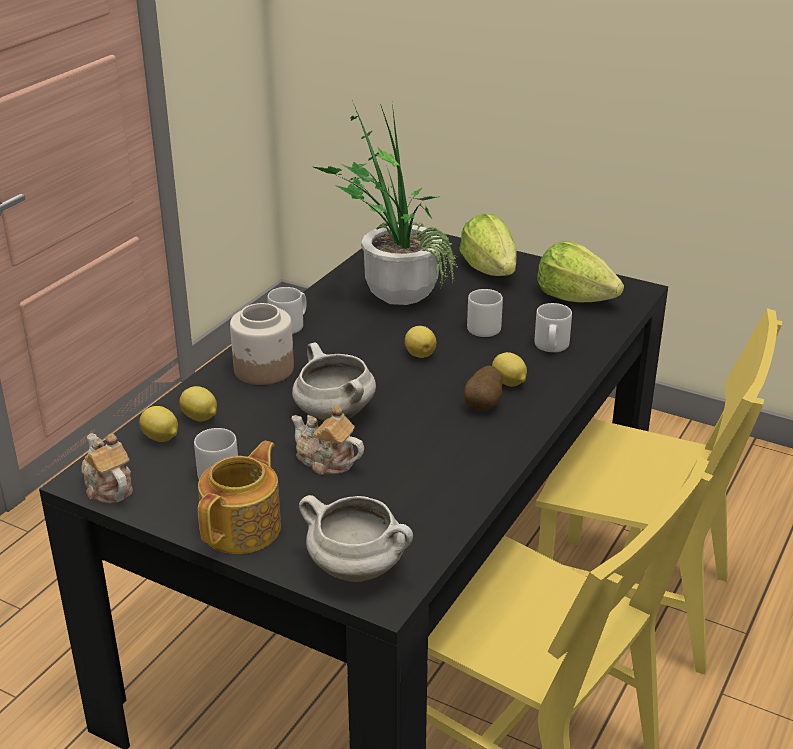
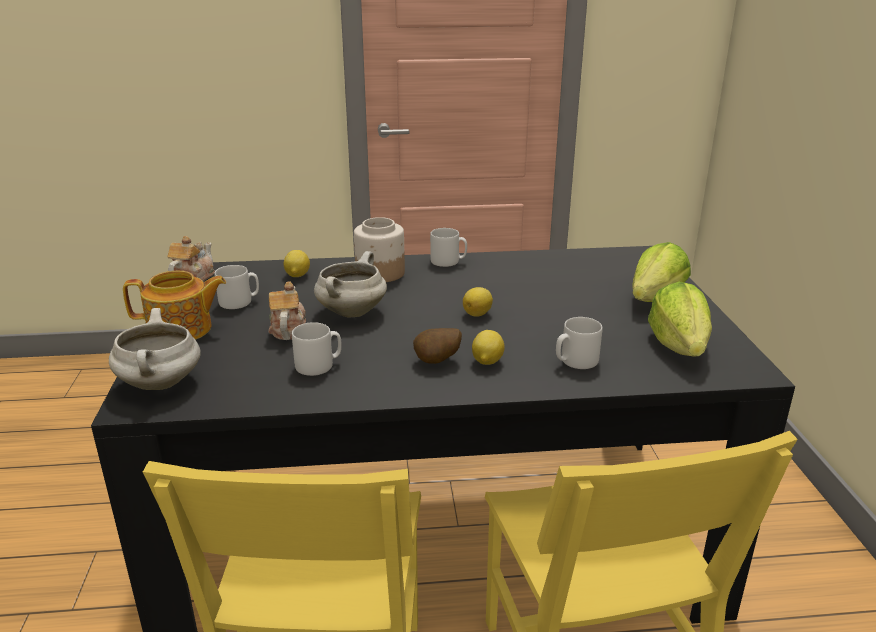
camera: 55 degrees right, 5 degrees down
lemon [139,406,178,442] -> none
potted plant [314,100,458,305] -> none
grey mug [467,289,503,337] -> grey mug moved to [292,322,342,376]

